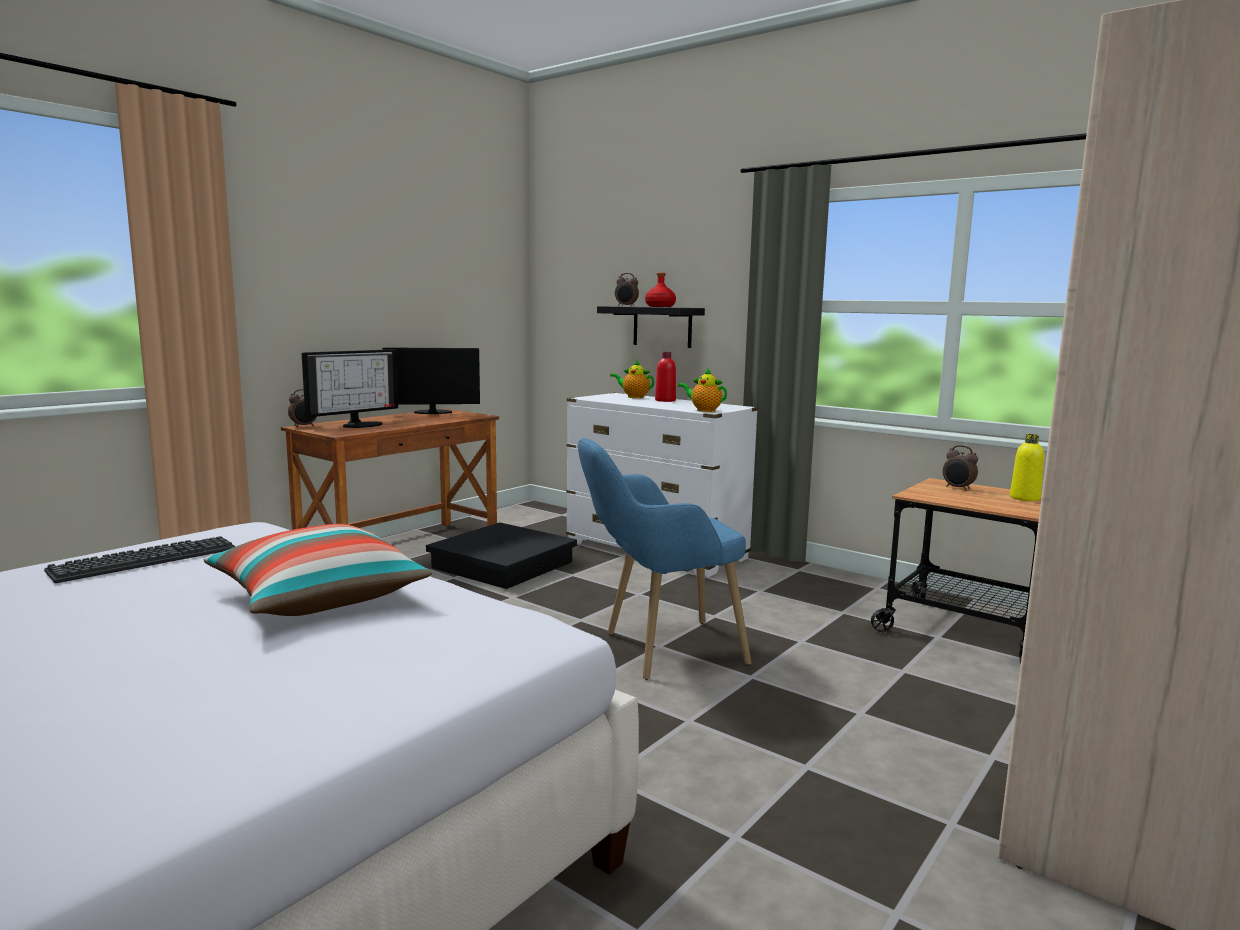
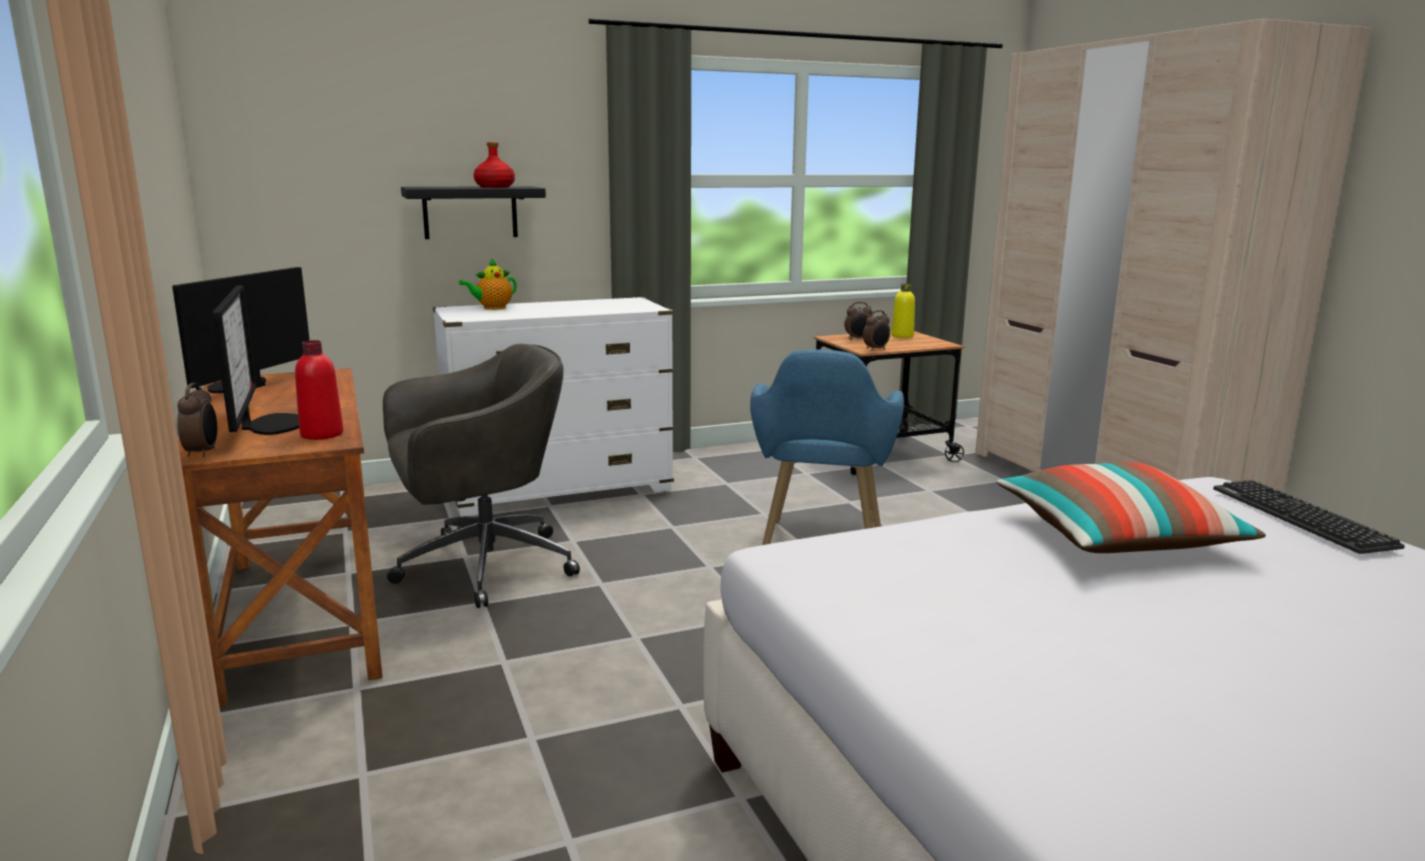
camera: 60 degrees left, 5 degrees up
keyboard [44,536,235,583] -> keyboard moved to [1213,480,1405,554]
black storage box [426,523,577,589] -> grey office chair [383,344,580,608]
alarm clock [615,273,639,306] -> alarm clock moved to [863,310,890,351]
red bottle [655,352,676,402] -> red bottle moved to [295,340,343,440]
teapot [678,368,727,412] -> none

